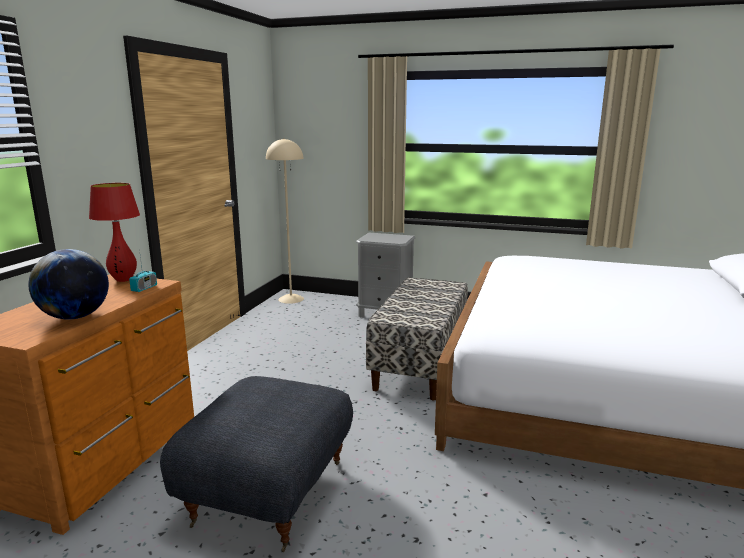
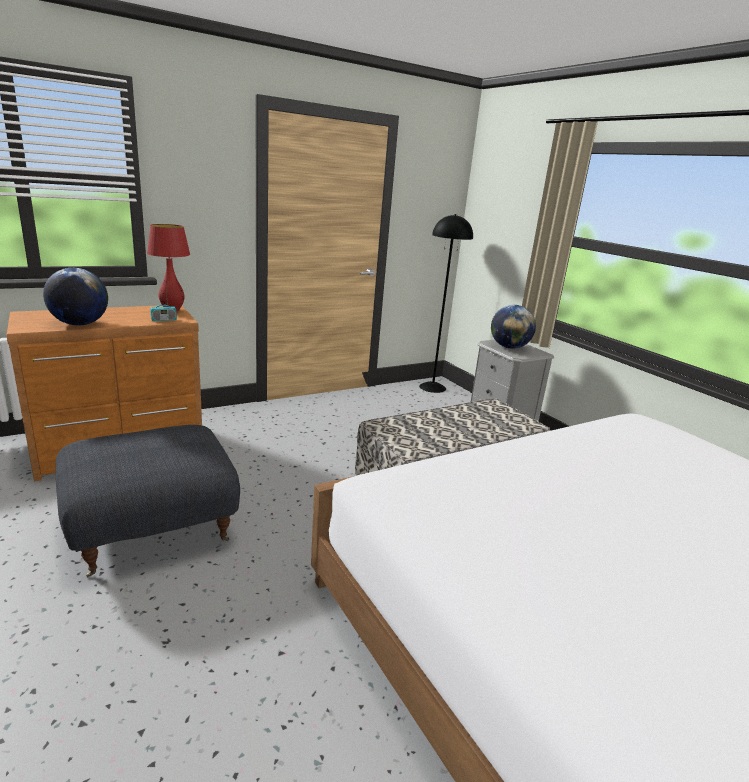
camera: 40 degrees right, 5 degrees up
beige floor lamp [266,138,304,304] -> black floor lamp [419,214,473,393]
none -> globe [491,305,536,349]

